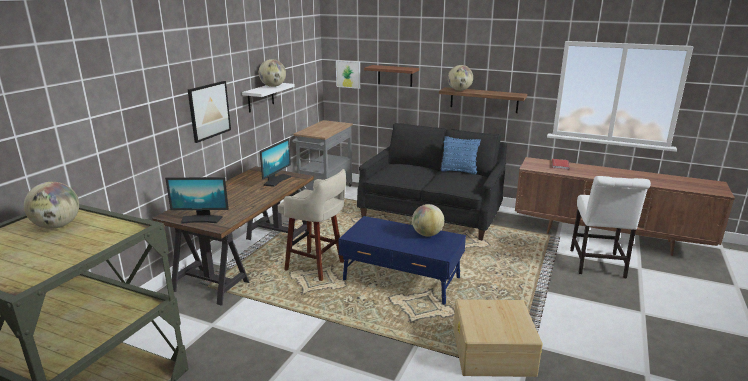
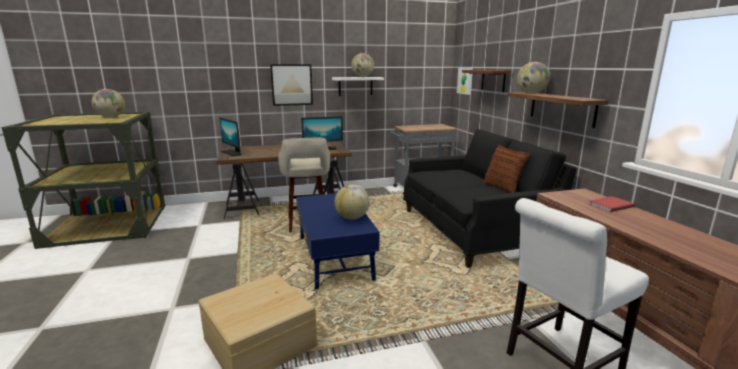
camera: 50 degrees right, 5 degrees down
blue pillow [441,136,481,174] -> brown pillow [484,145,530,193]

